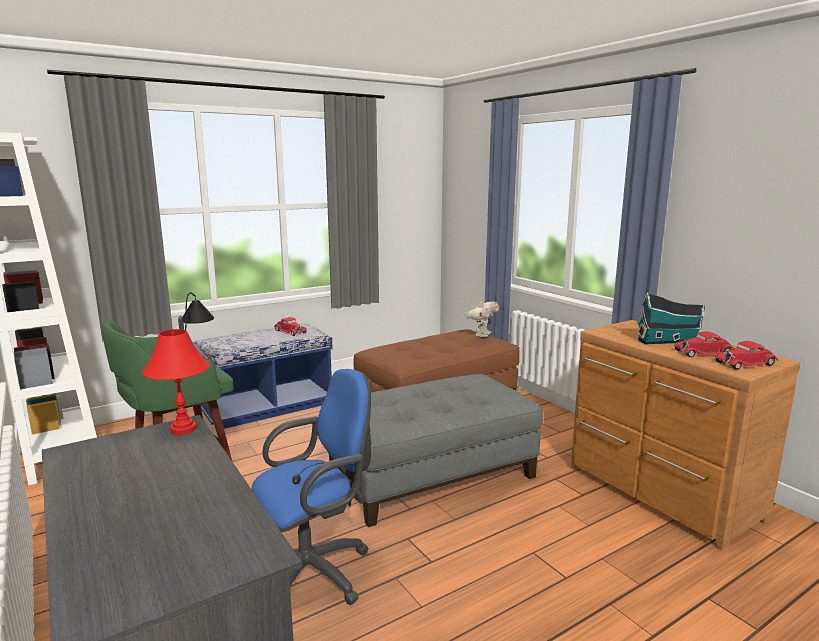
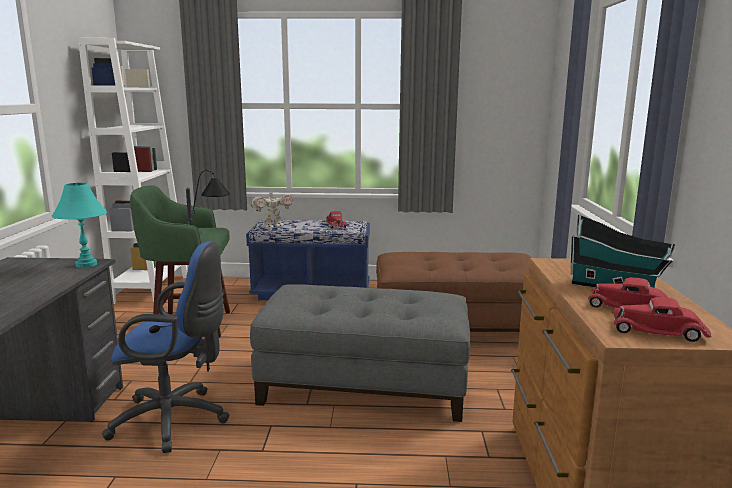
camera: 35 degrees right, 0 degrees up
red table lamp [142,329,210,435] -> turquoise table lamp [52,183,107,268]
toy robot [465,300,499,337] -> toy robot moved to [250,189,293,228]

